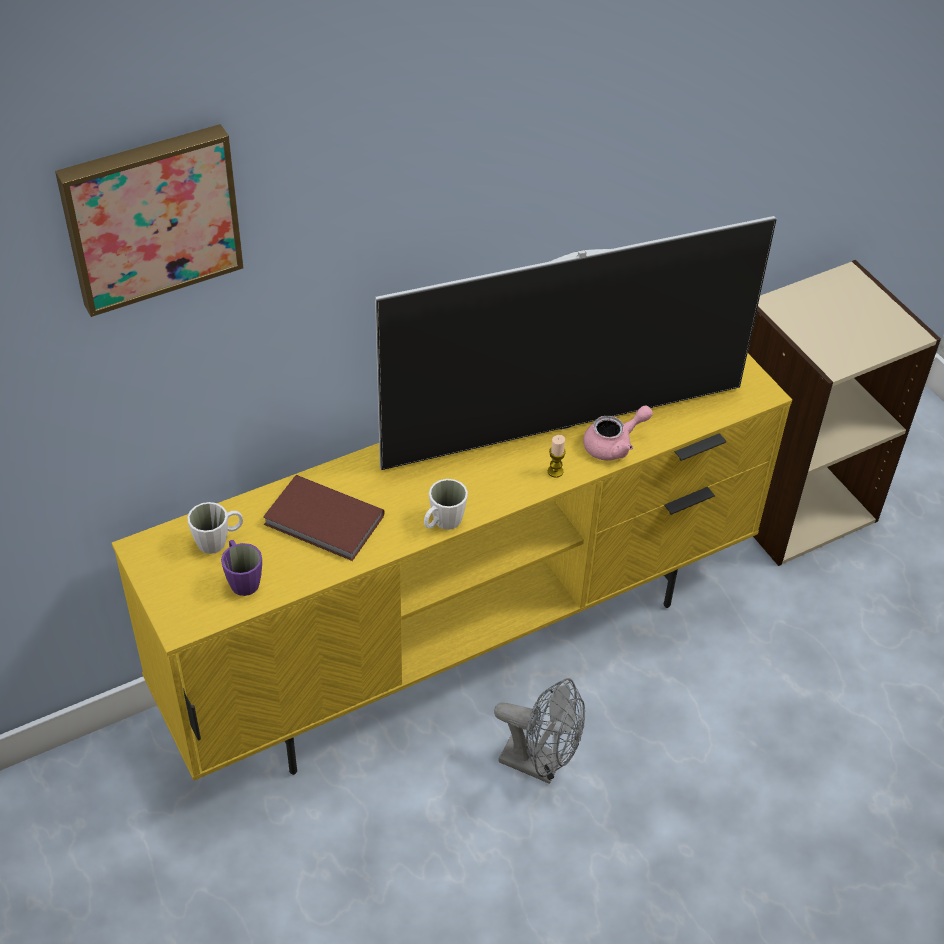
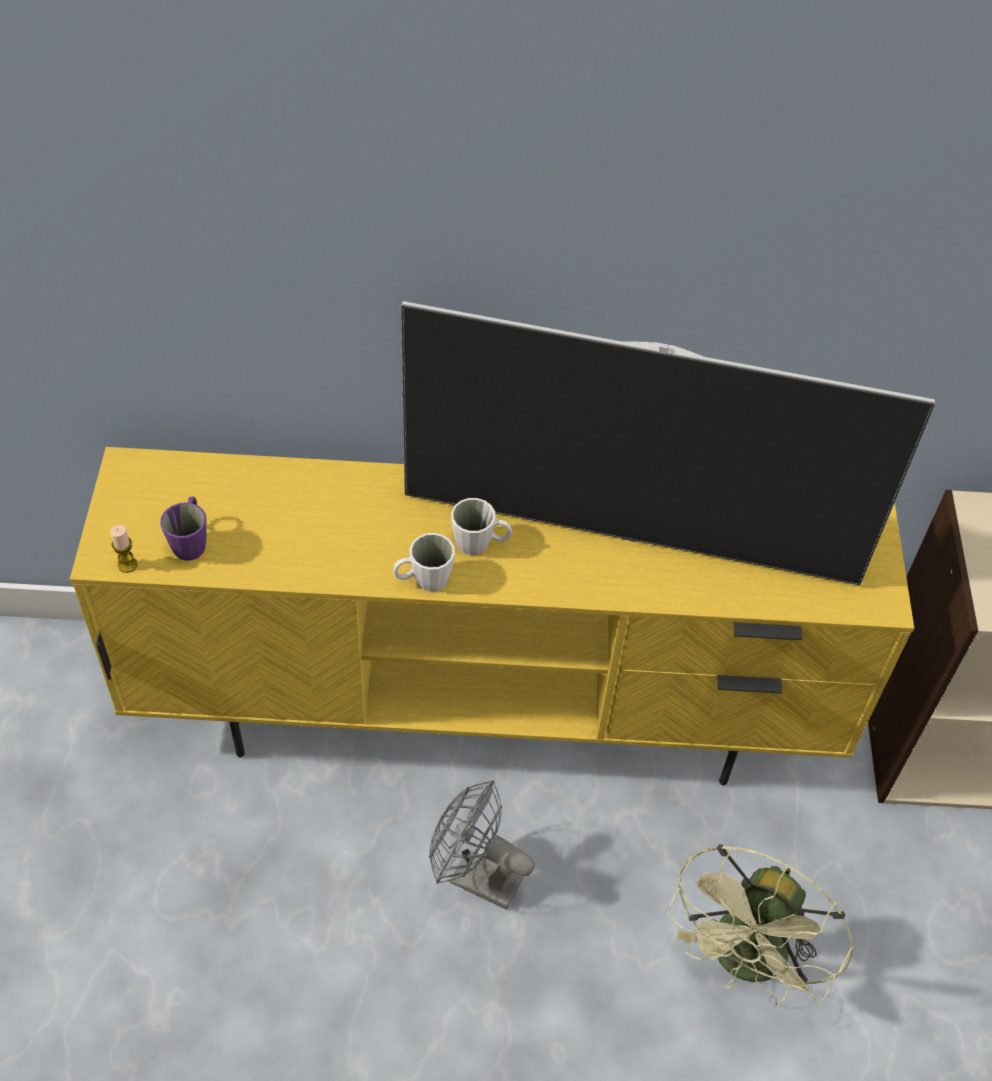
camera: 30 degrees right, 5 degrees up
picture [55,124,243,317] -> none
white mug [187,502,243,554] -> white mug moved to [451,498,512,555]
brown book [263,475,385,561] -> none
grey fan [494,678,585,784] -> grey fan turned 150 degrees clockwise [429,780,535,910]
candle [548,435,566,478] -> candle moved to [110,525,137,573]
pink teapot [583,405,653,460] -> none
none -> green fan [666,844,854,1007]

